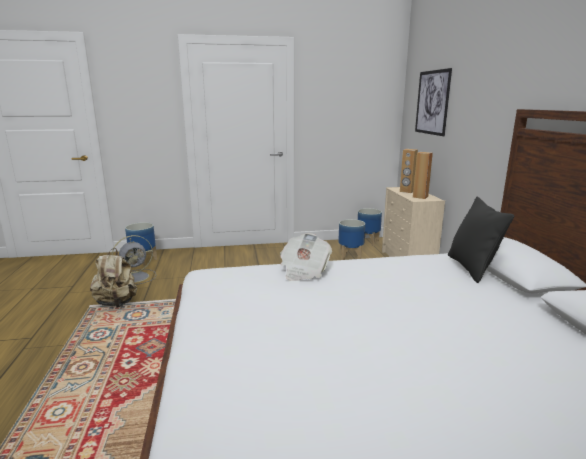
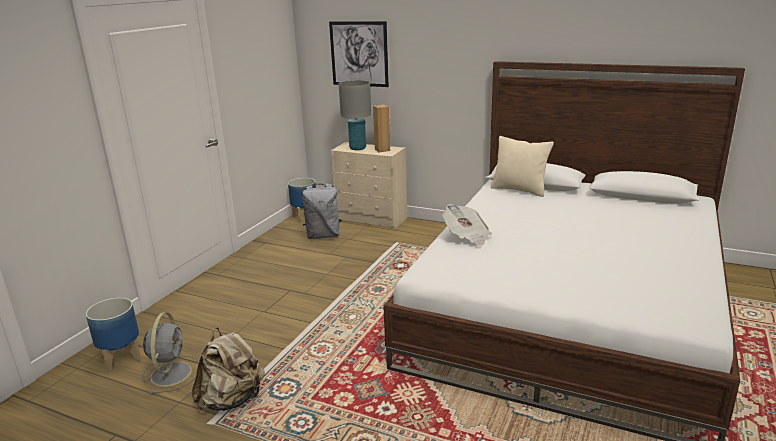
camera: 55 degrees left, 5 degrees up
planter [338,219,365,260] -> grey backpack [302,184,342,239]
brown speaker [400,149,418,193] -> grey table lamp [339,80,371,150]
black pillow [448,197,514,283] -> beige pillow [491,136,554,197]

